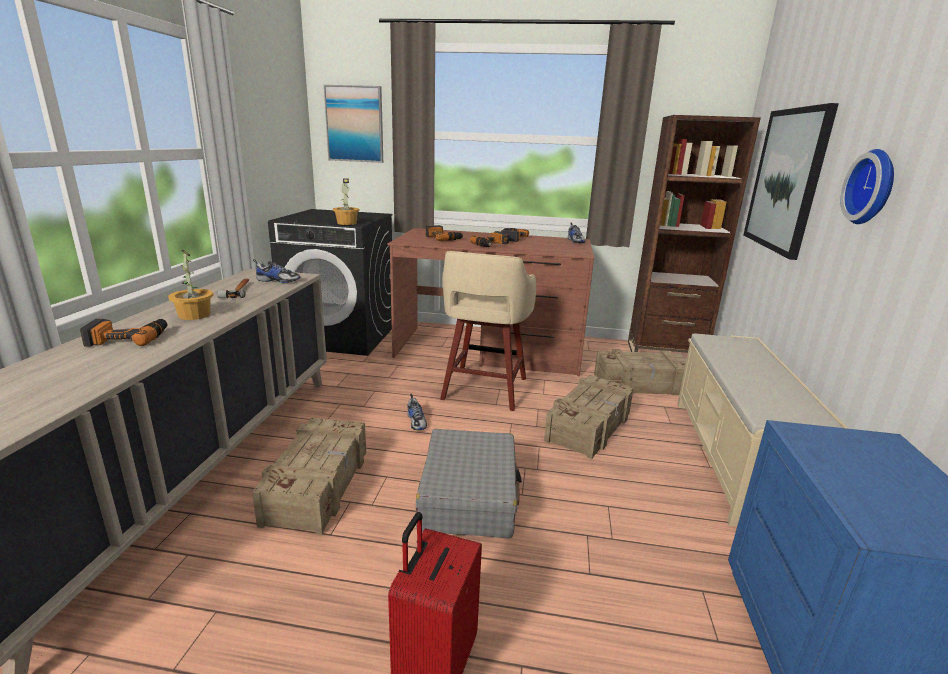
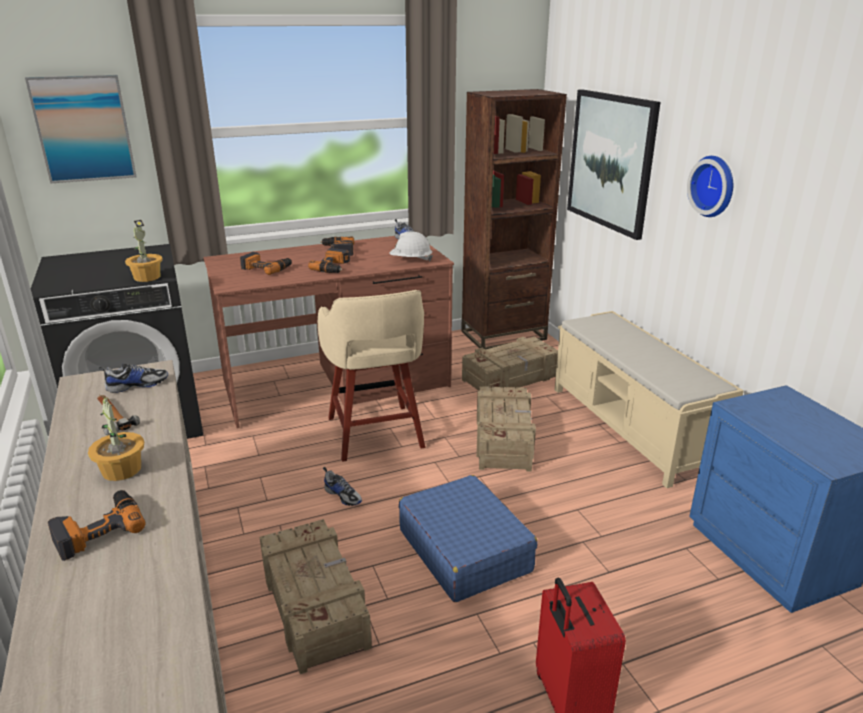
camera: 30 degrees left, 5 degrees up
grey suitcase [416,429,522,539] -> blue suitcase [399,475,538,602]
none -> white hard hat [390,231,433,261]

